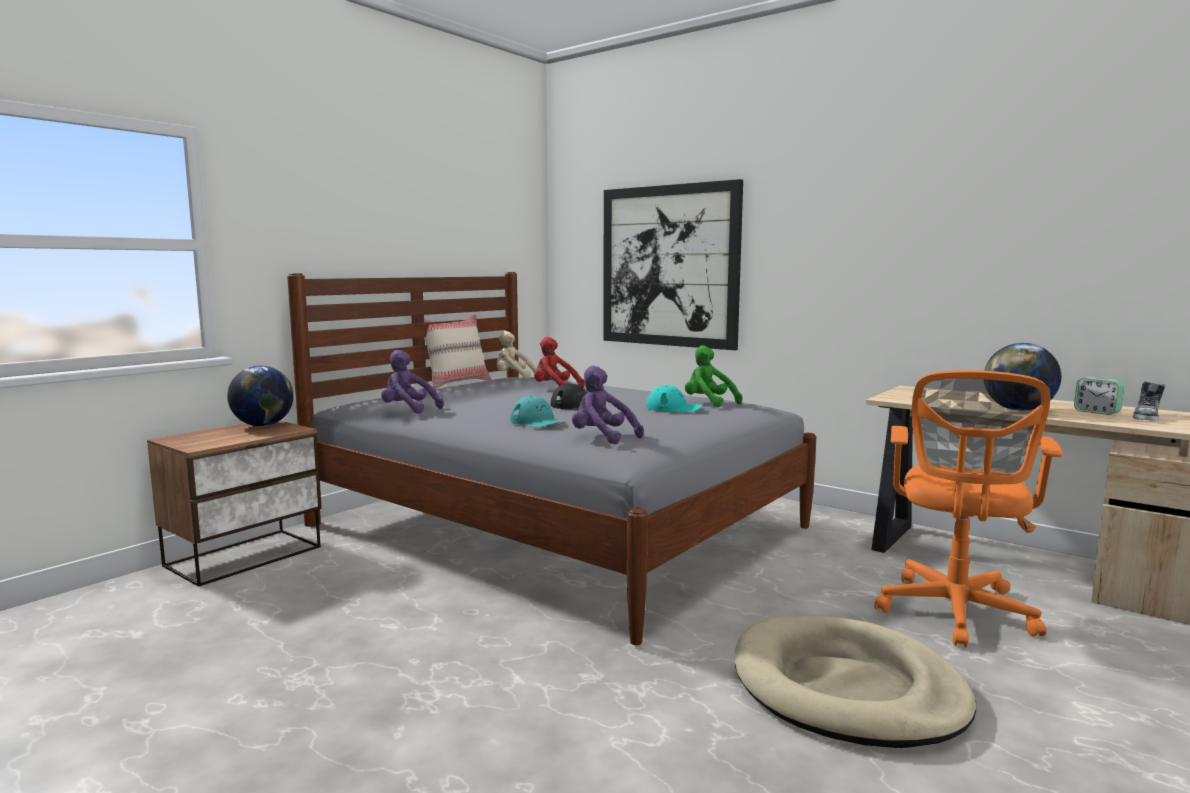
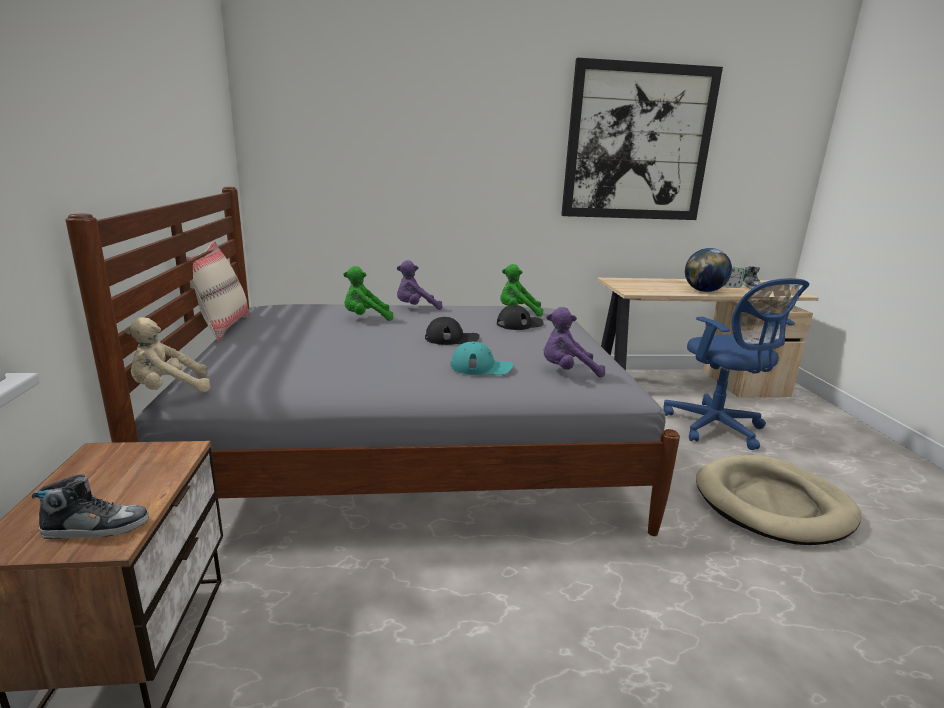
camera: 45 degrees left, 10 degrees up
globe [227,366,294,426] -> none
purple plush toy [381,350,444,414] -> purple plush toy moved to [397,260,442,310]
beige plush toy [497,331,537,379] -> beige plush toy moved to [124,317,210,392]
red plush toy [534,337,585,388] -> green plush toy [343,266,393,321]
picture [603,179,743,350] -> picture moved to [561,58,723,220]
turquoise cap [646,385,703,412] -> black cap [497,305,544,330]
orange office chair [874,370,1063,648] -> blue office chair [663,278,809,450]
none -> shoe [32,474,149,539]

